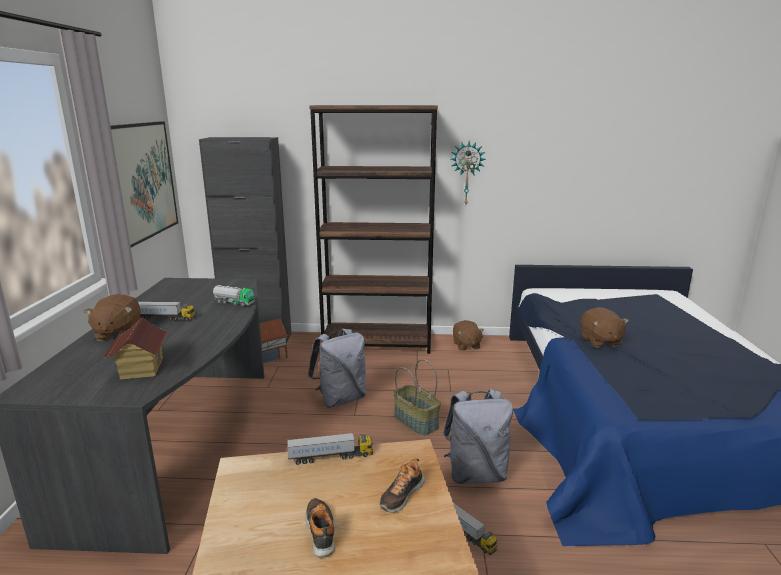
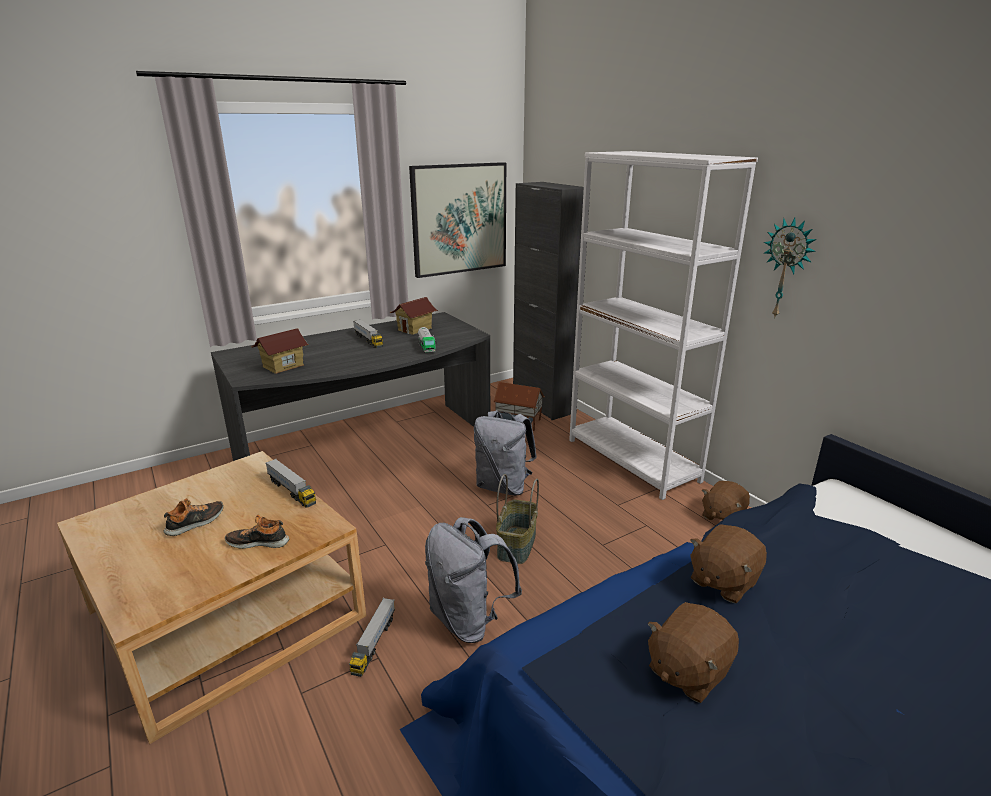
camera: 55 degrees right, 5 degrees up
brown plush toy [84,294,141,341] -> brown plush toy moved to [648,602,739,703]
brown bookcase [310,105,438,354] -> white bookcase [569,151,758,500]
none -> toy house [390,297,438,335]

